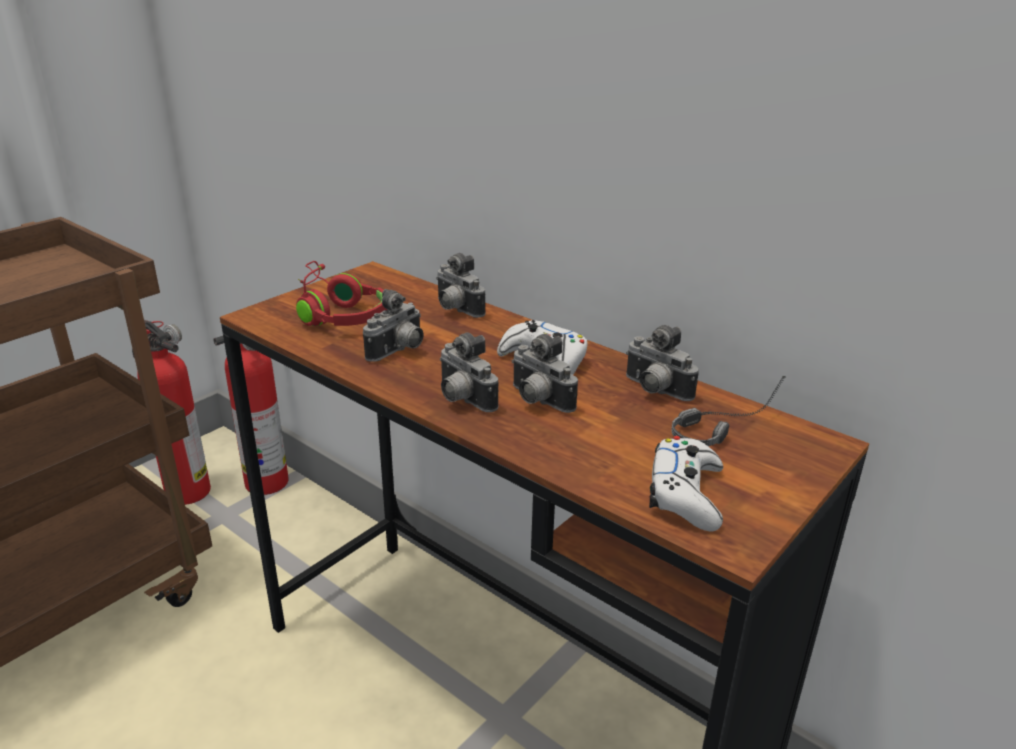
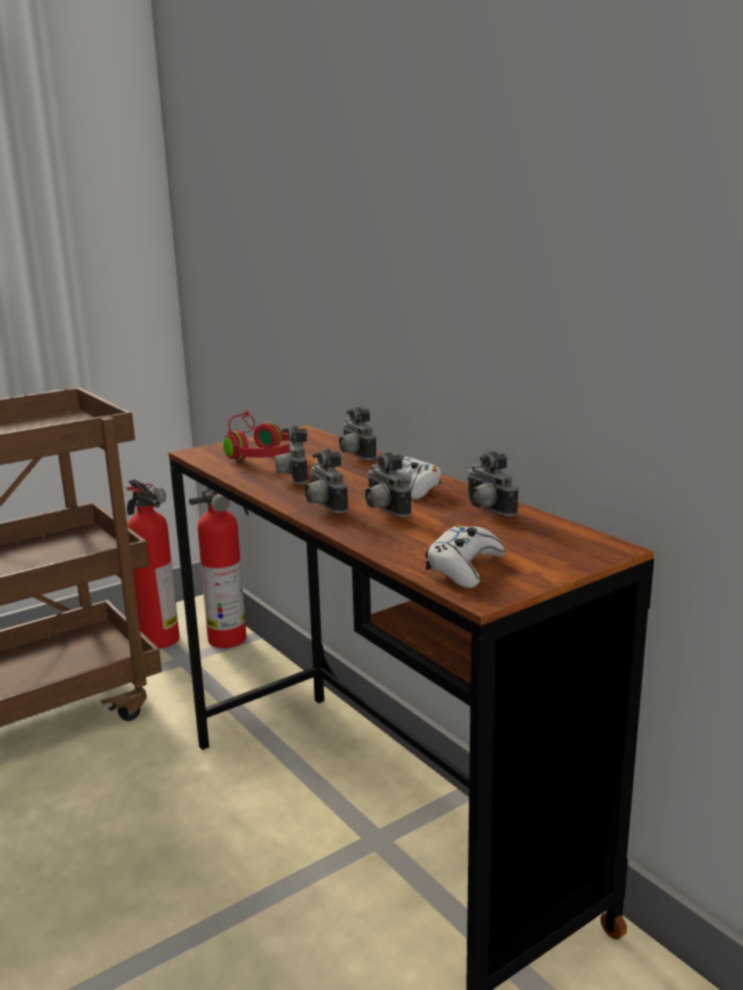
camera: 15 degrees right, 10 degrees down
camera [363,289,424,362] -> camera turned 120 degrees clockwise [275,425,308,485]
headphones [671,376,786,446] -> none

